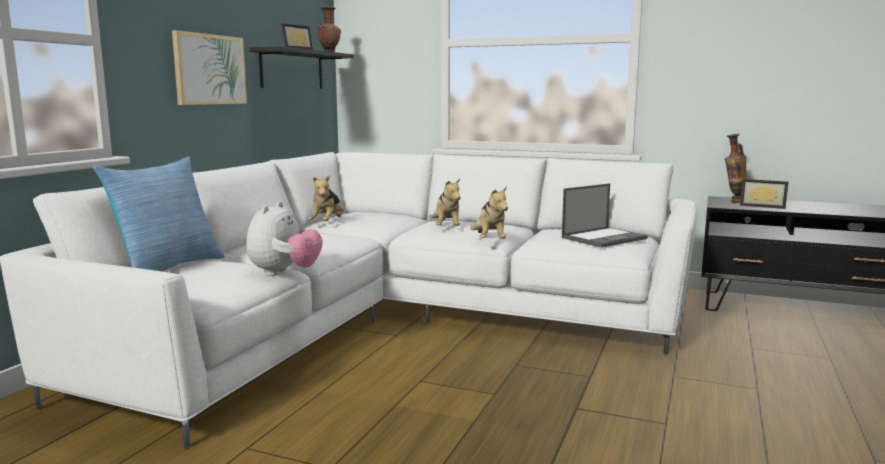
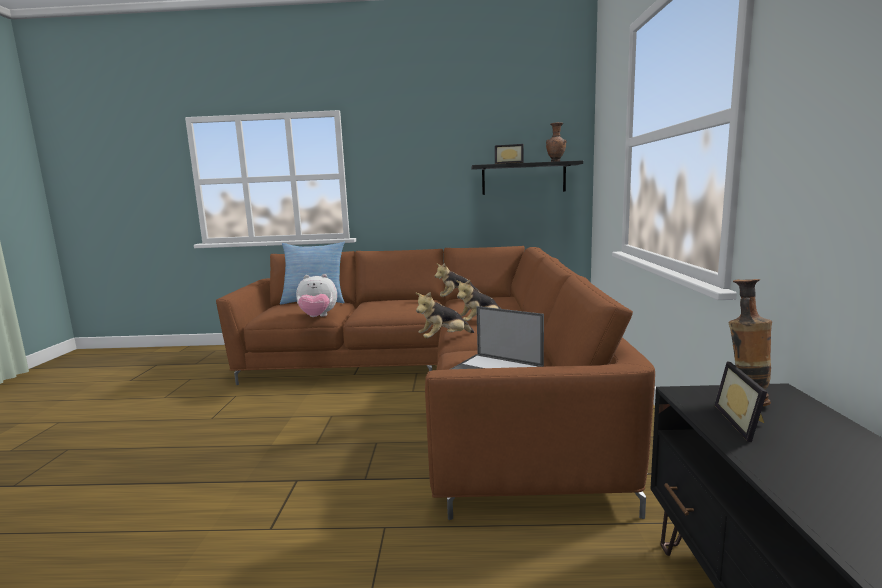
camera: 70 degrees right, 0 degrees up
white sofa [0,152,697,449] -> brown sofa [216,246,655,520]
picture [172,30,247,105] -> none

